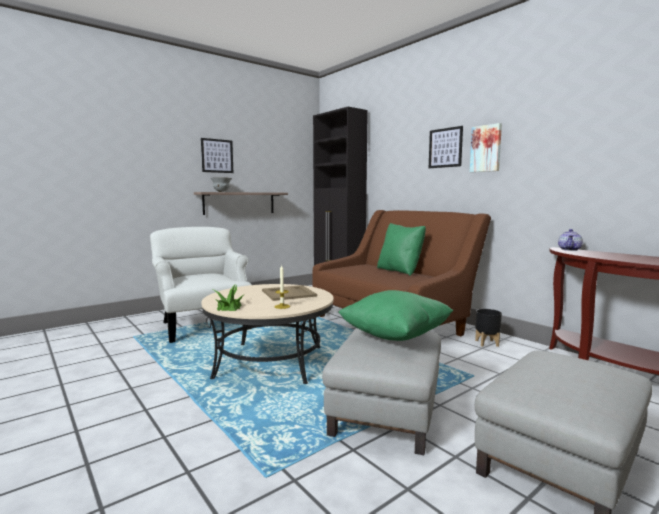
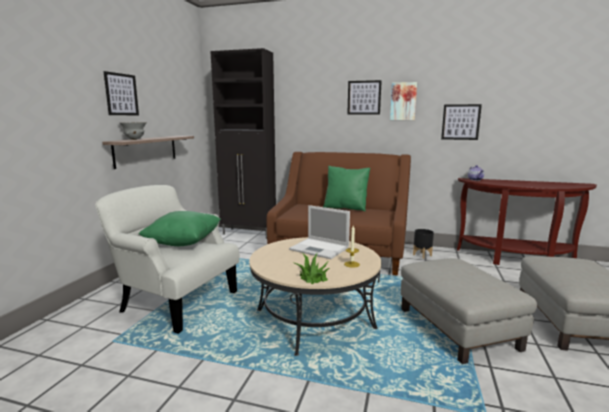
camera: 35 degrees left, 5 degrees up
beige tray [262,285,317,301] -> laptop [289,205,350,259]
green pillow [339,290,454,341] -> green pillow moved to [138,211,221,246]
none -> picture [441,104,482,140]

